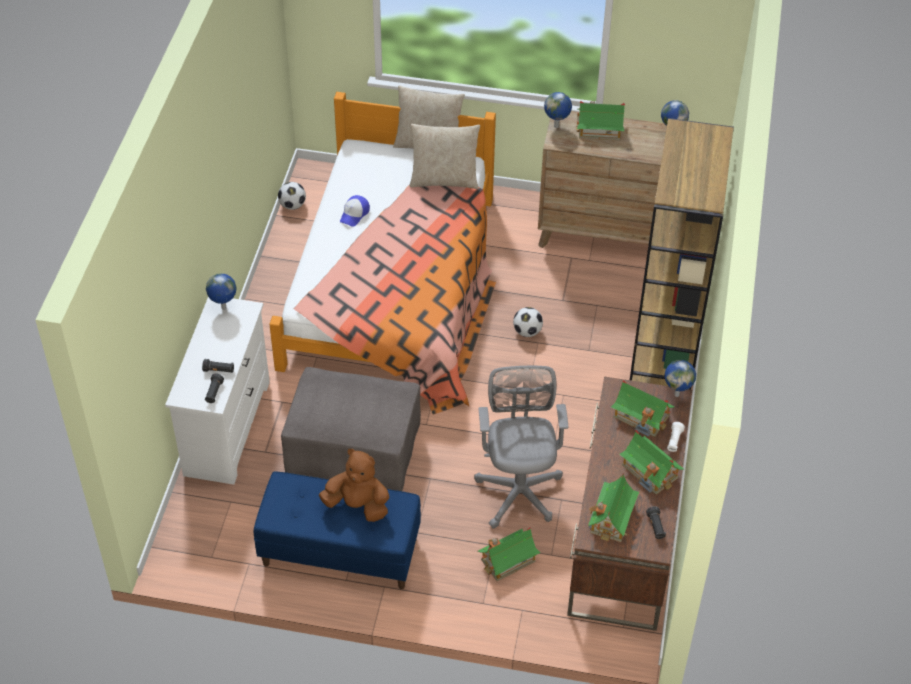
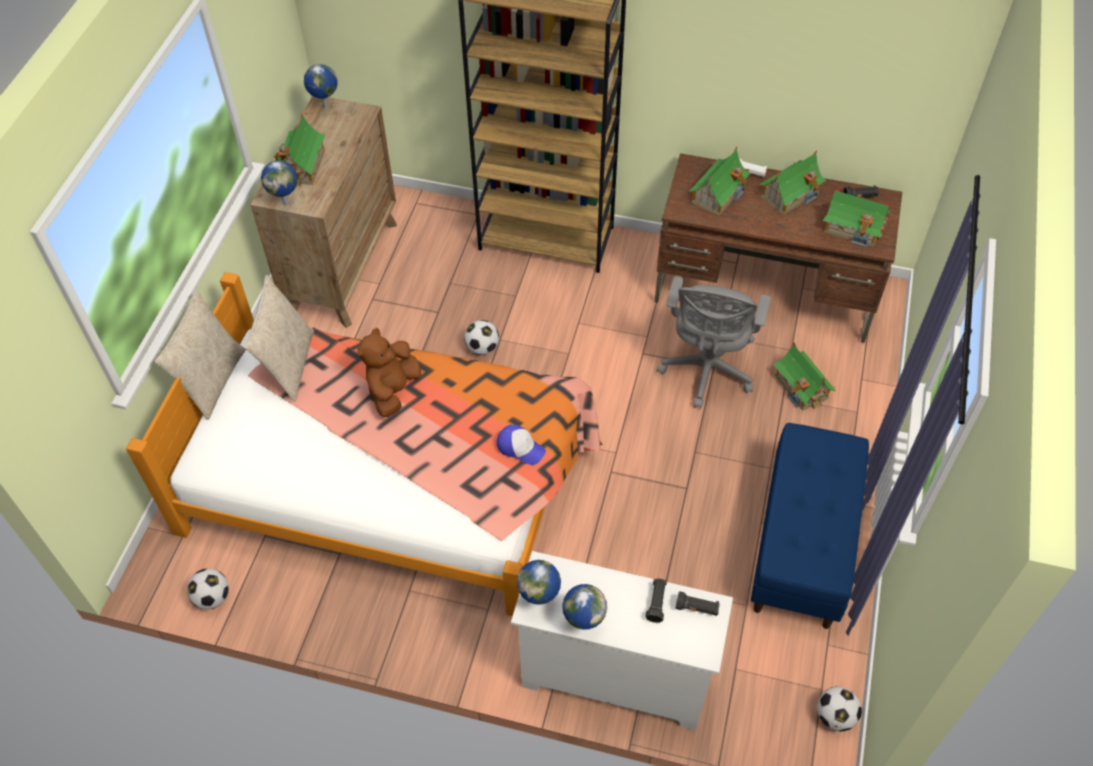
camera: 85 degrees left, 5 degrees up
grey ottoman [281,367,421,491] -> none
brown plush toy [319,449,389,522] -> brown plush toy moved to [357,328,422,417]
cap [340,195,370,226] -> cap moved to [497,424,546,465]
grey office chair [474,366,568,528] -> grey office chair turned 75 degrees counterclockwise [656,277,771,409]
globe [664,360,696,397] -> globe moved to [562,584,607,630]
none -> football [817,686,862,731]

